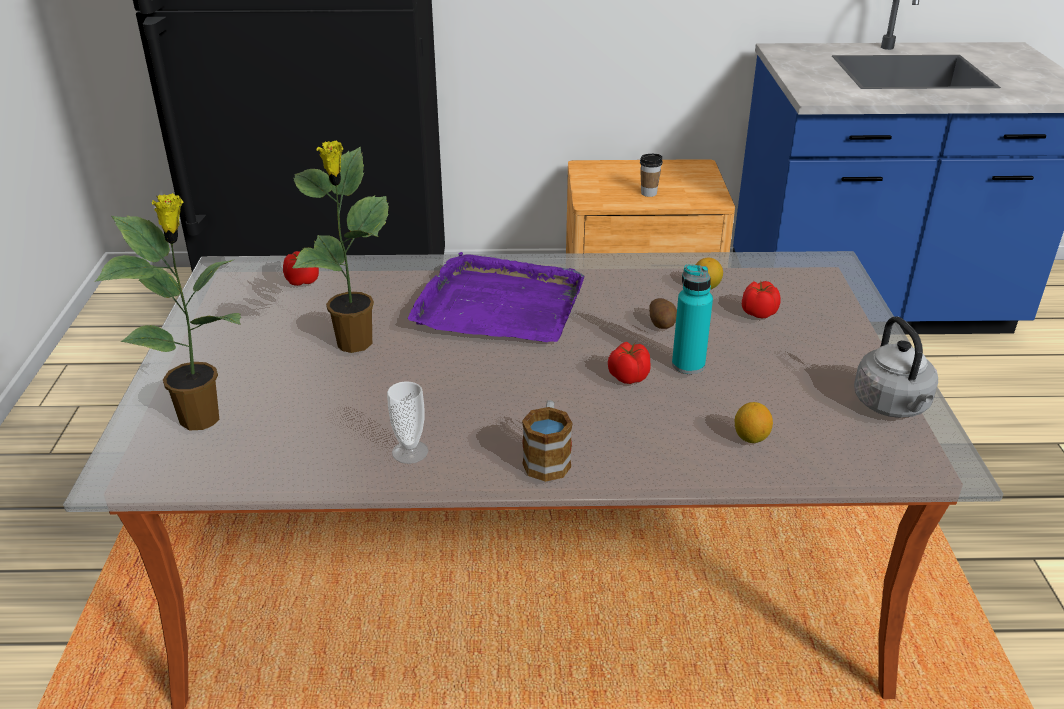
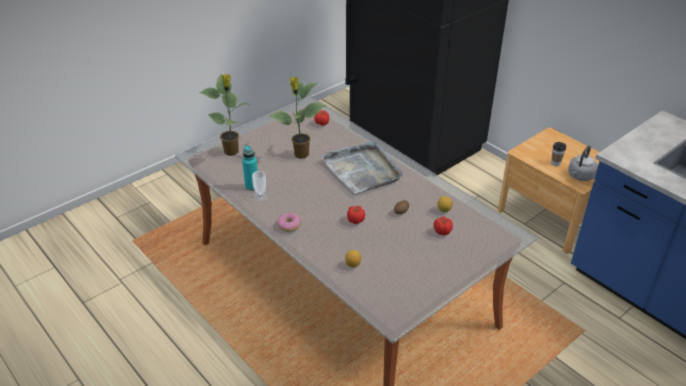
camera: 50 degrees right, 5 degrees up
purple tray [408,252,585,342] -> grey tray [321,142,403,194]
mug [522,400,573,482] -> donut [277,212,301,232]
turquoise bottle [672,265,713,374] -> turquoise bottle moved to [242,145,258,191]
grey kettle [854,316,938,418] -> grey kettle moved to [568,145,598,181]

